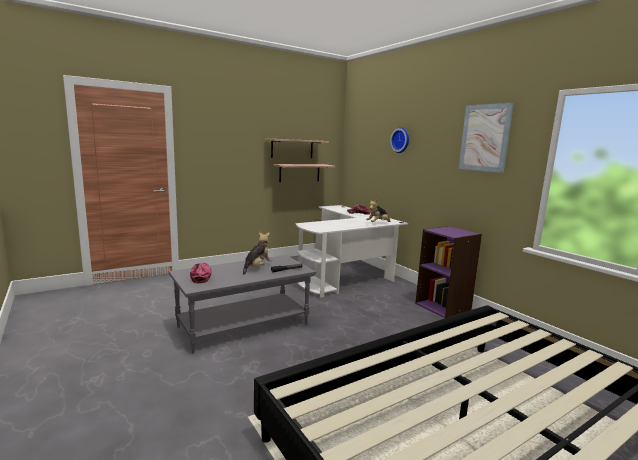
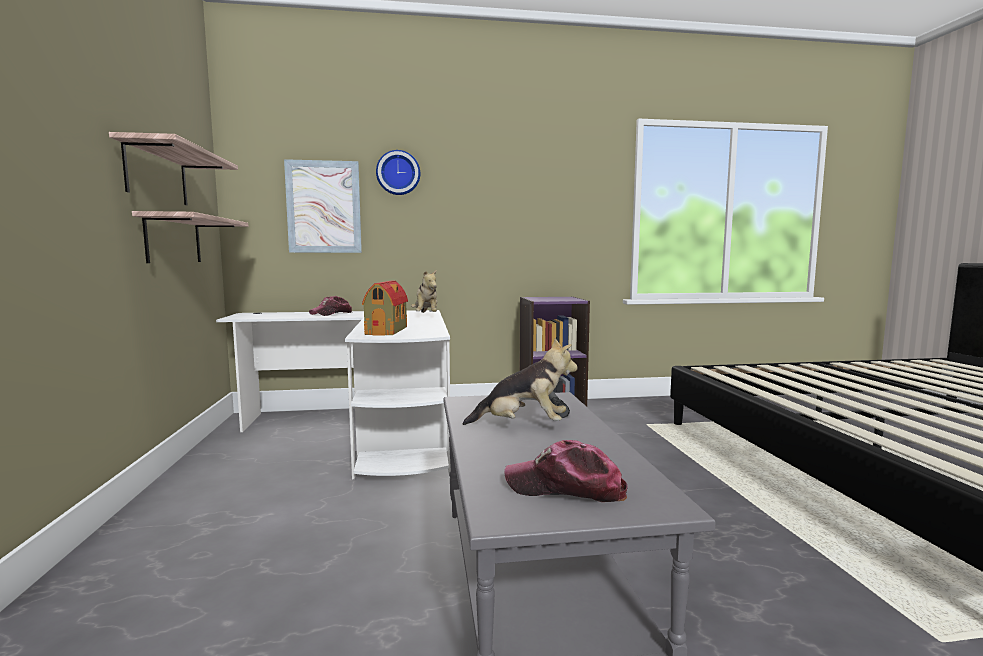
camera: 65 degrees left, 5 degrees down
plush toy [243,232,272,275] -> plush toy turned 135 degrees clockwise [463,338,577,425]
picture [459,103,514,173] -> picture moved to [284,159,362,253]
none -> toy house [362,281,408,335]

